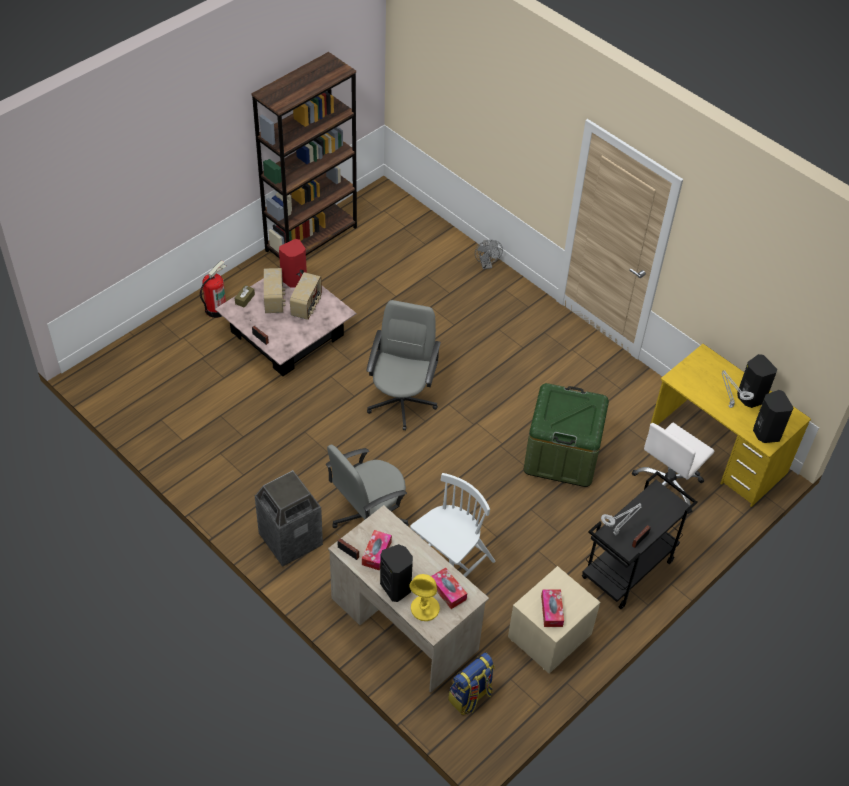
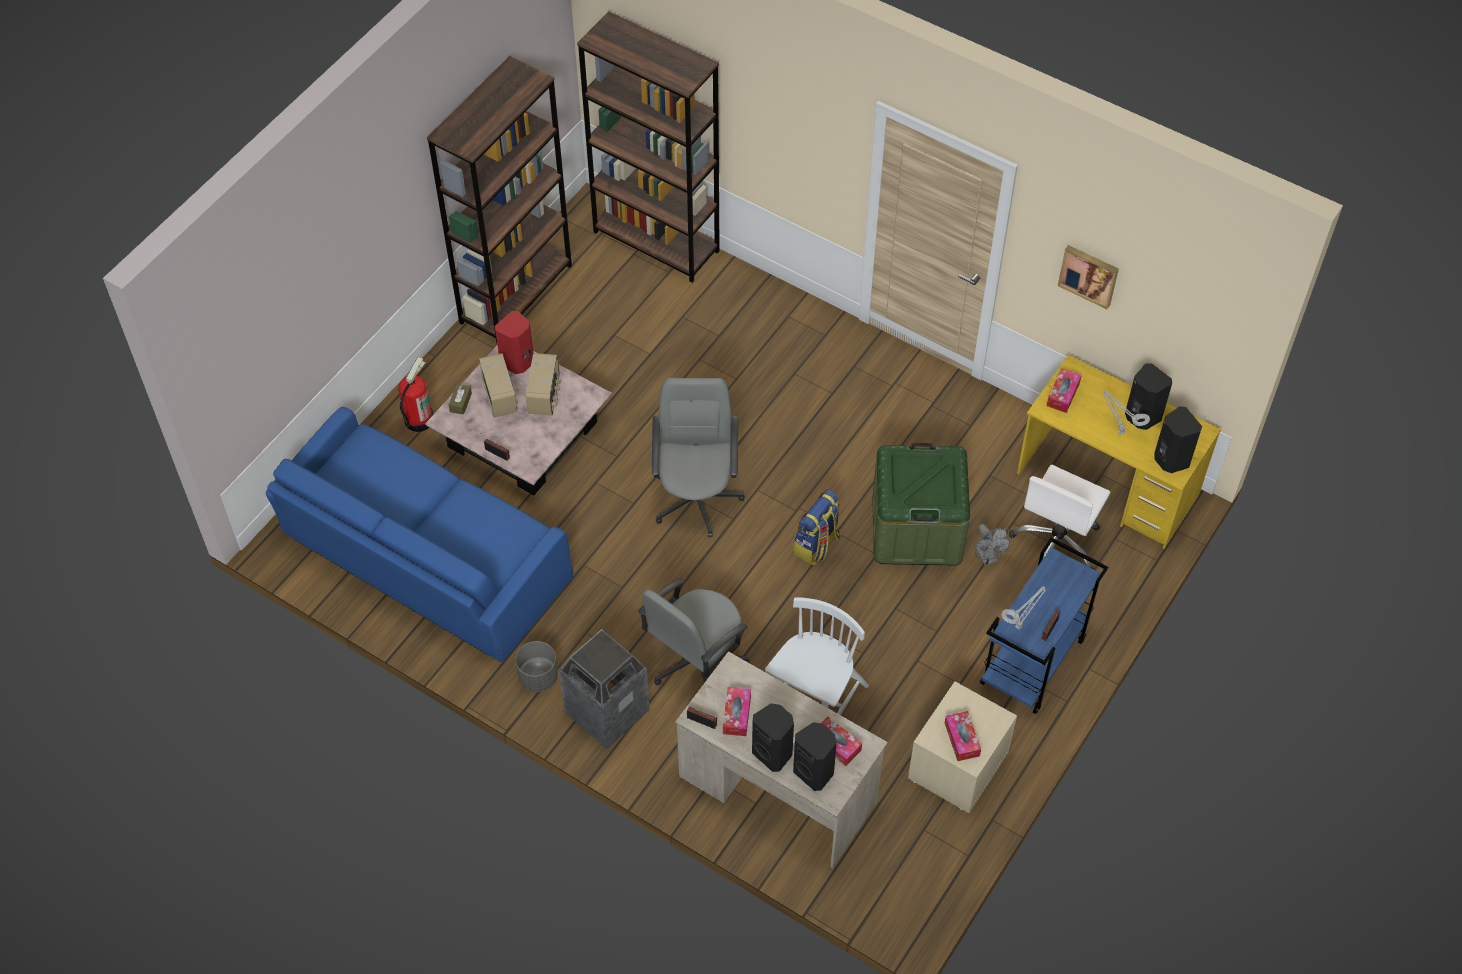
camera: 10 degrees left, 5 degrees up
yellow table lamp [410,574,440,621] -> black speaker [793,722,837,791]
backpack [448,652,495,715] -> backpack moved to [794,489,840,565]
grey fan [475,240,503,269] -> grey fan moved to [974,524,1013,566]
black cart [582,471,698,609] -> blue cart [979,537,1108,714]
none -> blue sofa [266,407,573,662]
none -> grey planter [515,641,558,692]
none -> brown bookcase [577,11,720,283]
none -> tissue box [1046,368,1082,413]
none -> picture [1058,245,1119,309]

